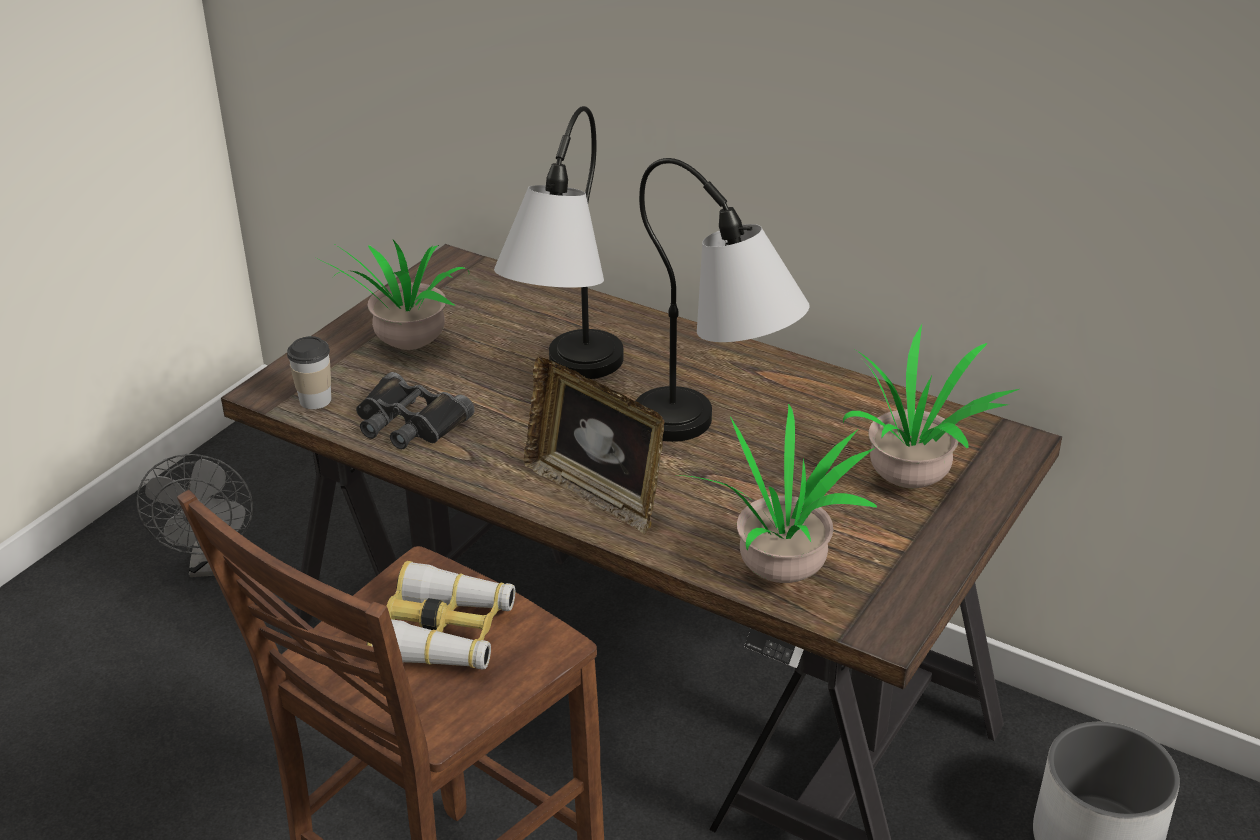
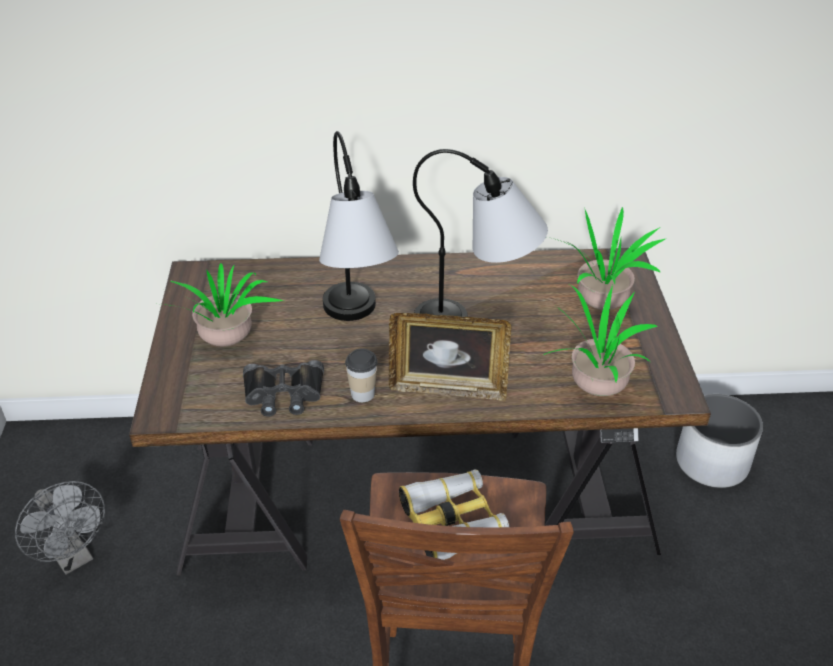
camera: 35 degrees left, 5 degrees up
cup [287,336,331,409] -> cup moved to [345,348,377,402]

